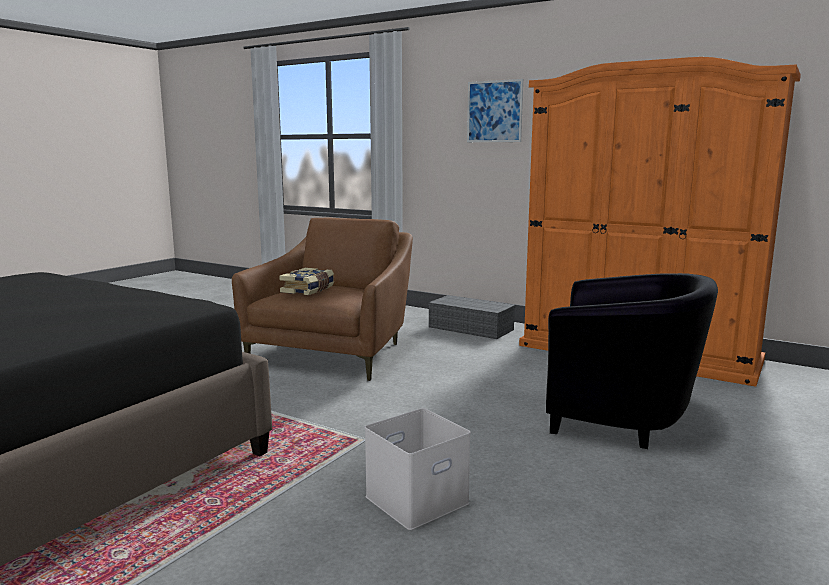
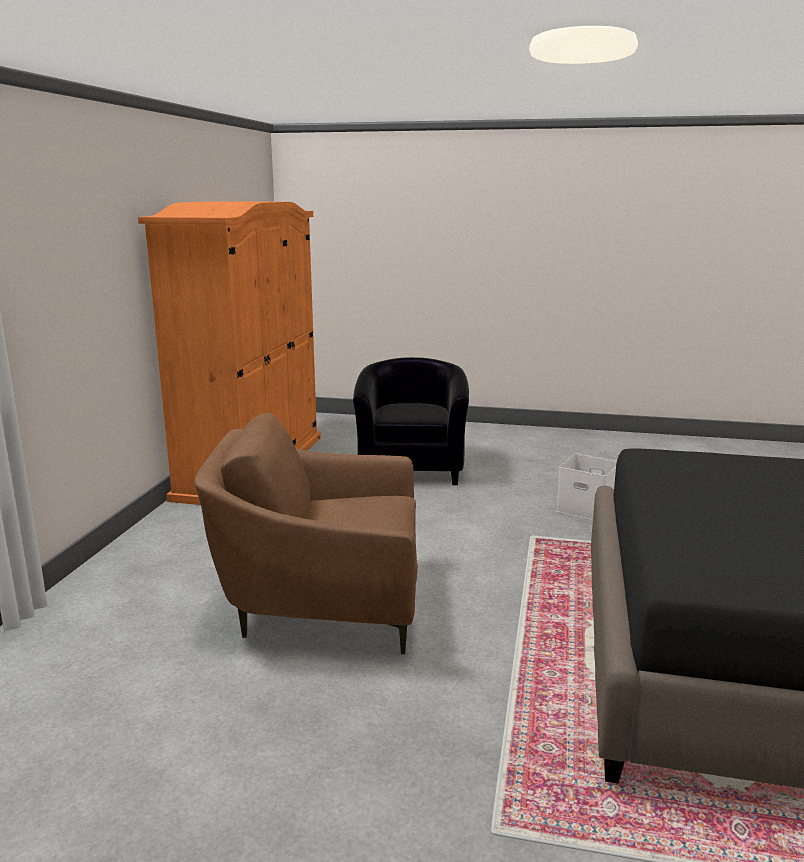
camera: 110 degrees left, 5 degrees up
book [279,268,334,295] -> none
grey storage box [428,295,515,339] -> none
picture [467,79,523,142] -> none

